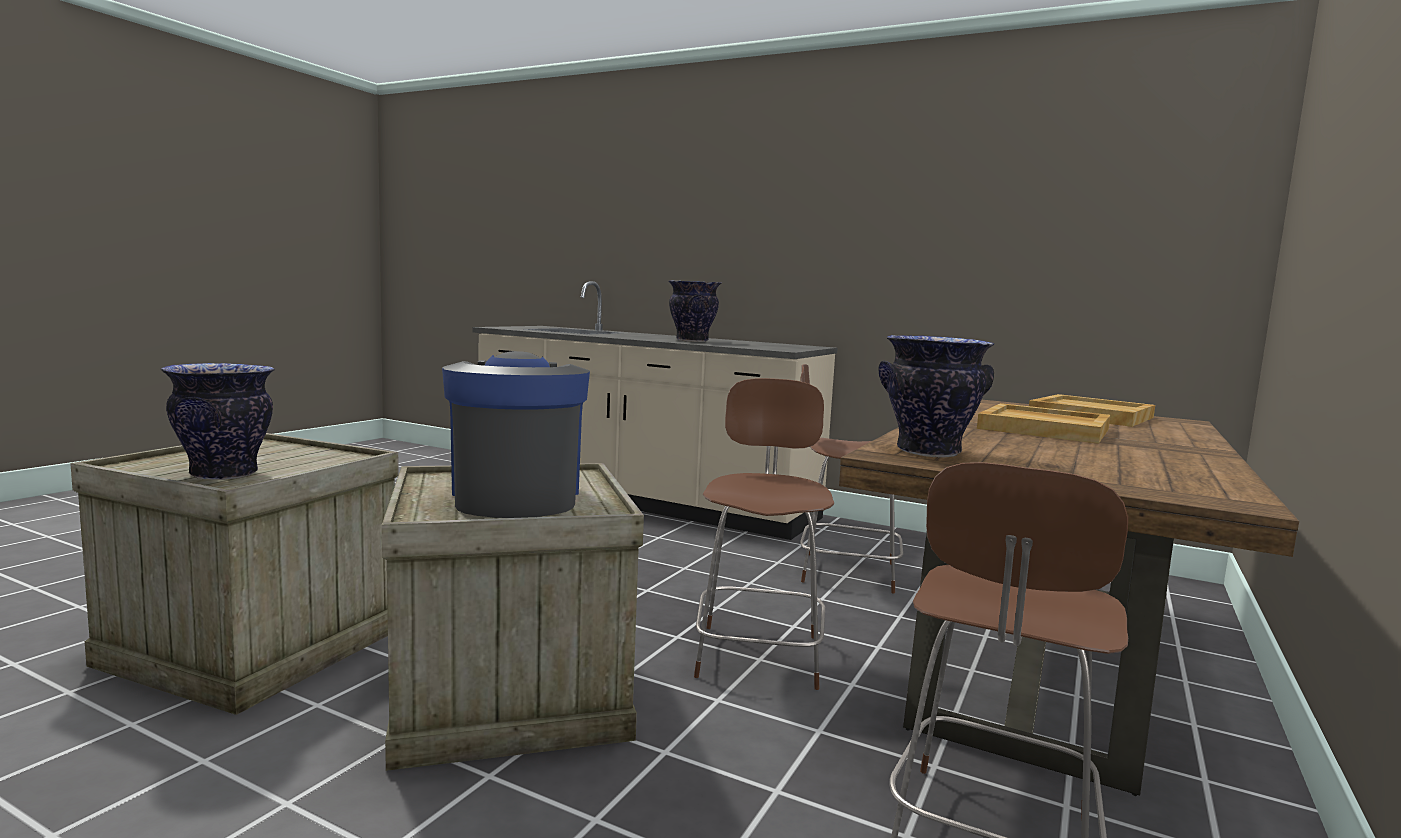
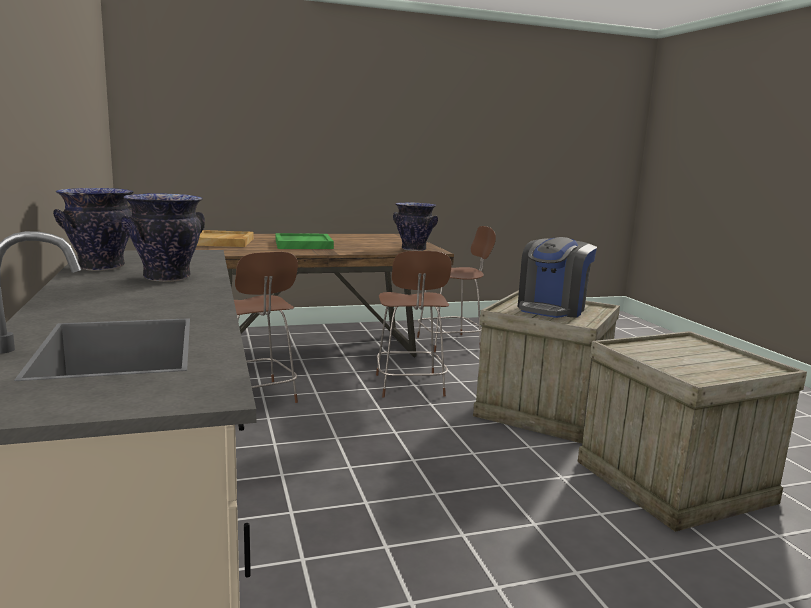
camera: 135 degrees left, 5 degrees up
vase [160,363,275,480] -> vase moved to [53,188,134,271]
brown chair [694,378,834,690] -> brown chair turned 60 degrees counterclockwise [376,251,452,398]
beige tray [977,403,1110,444] -> green tray [276,233,334,249]

